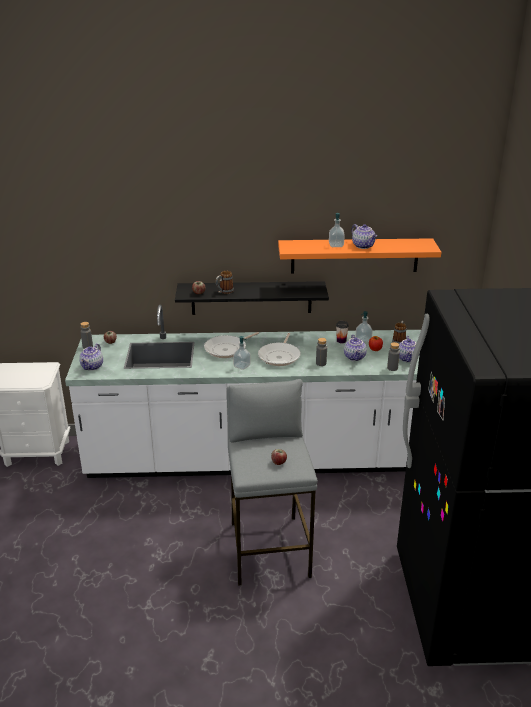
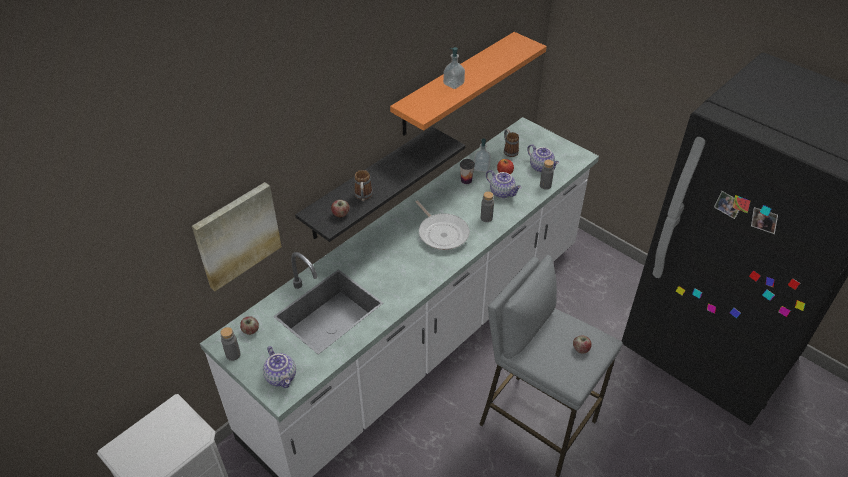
camera: 45 degrees left, 15 degrees up
frying pan [204,332,259,358] -> none
soap dispenser [233,336,251,370] -> none
teapot [352,224,377,249] -> none
none -> picture [192,182,282,291]

